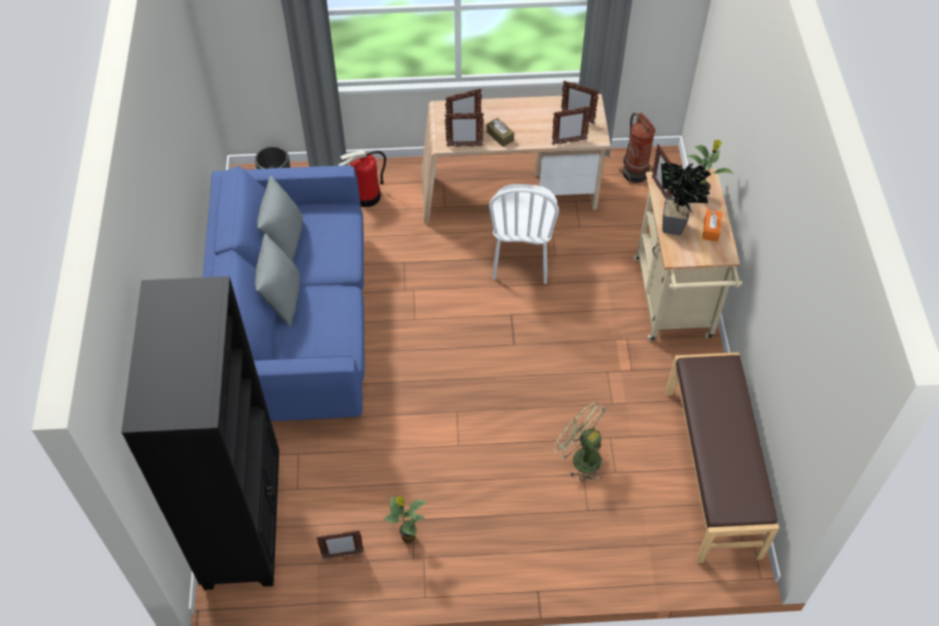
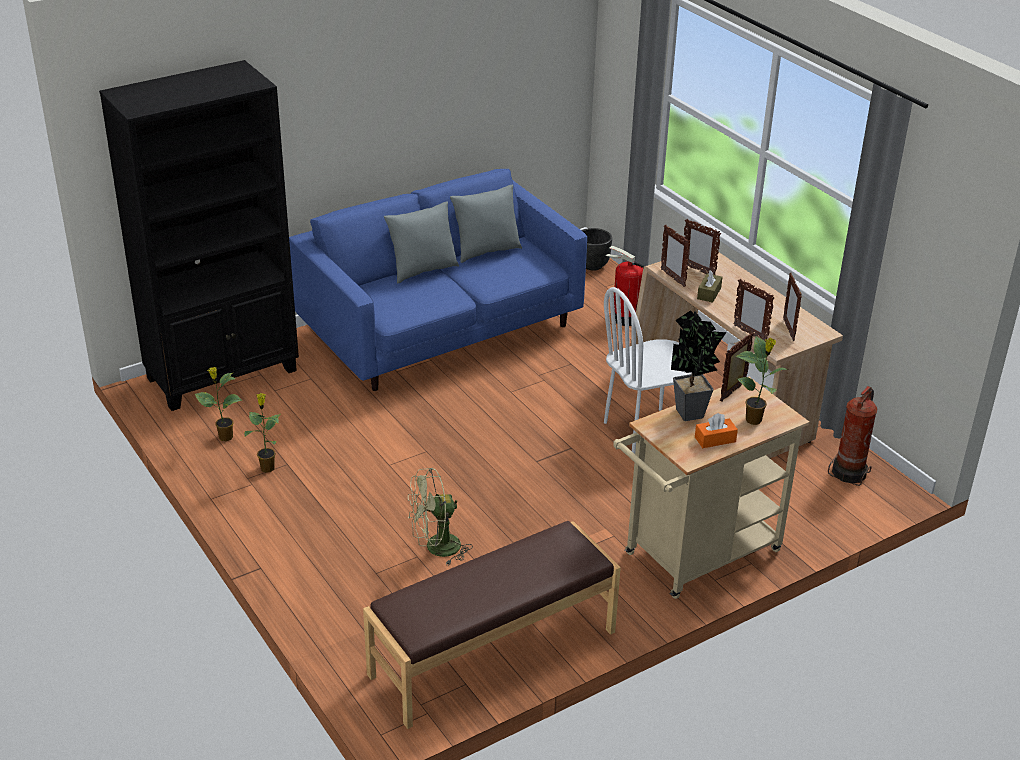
camera: 60 degrees right, 20 degrees down
picture frame [316,530,364,559] -> potted plant [195,367,242,441]
green fan [553,402,607,482] -> green fan turned 120 degrees counterclockwise [408,468,473,566]

